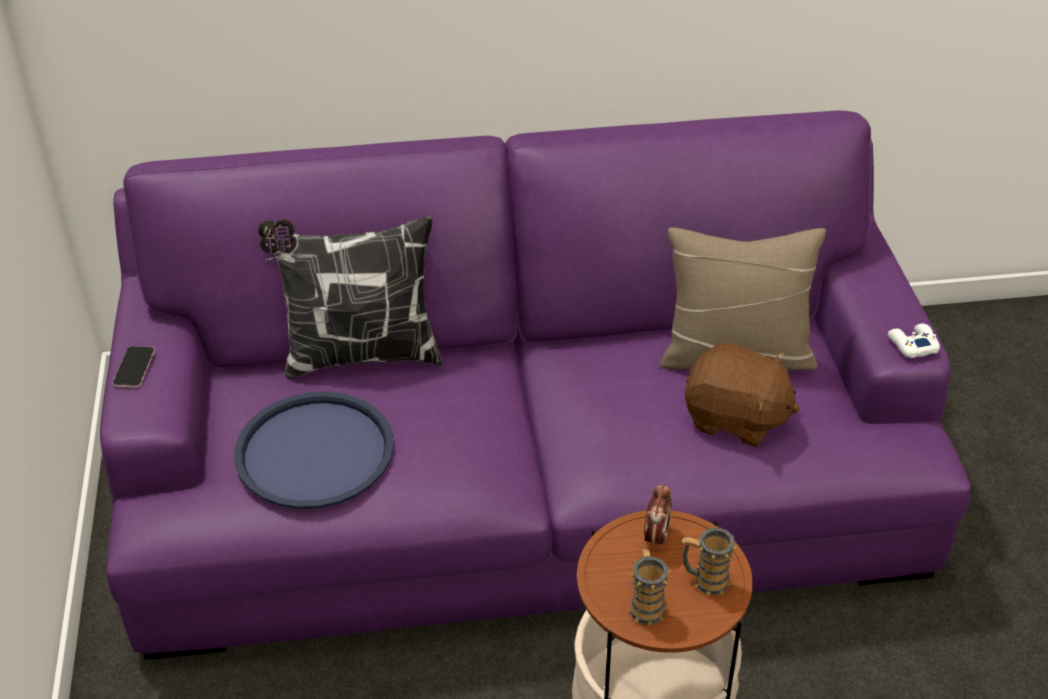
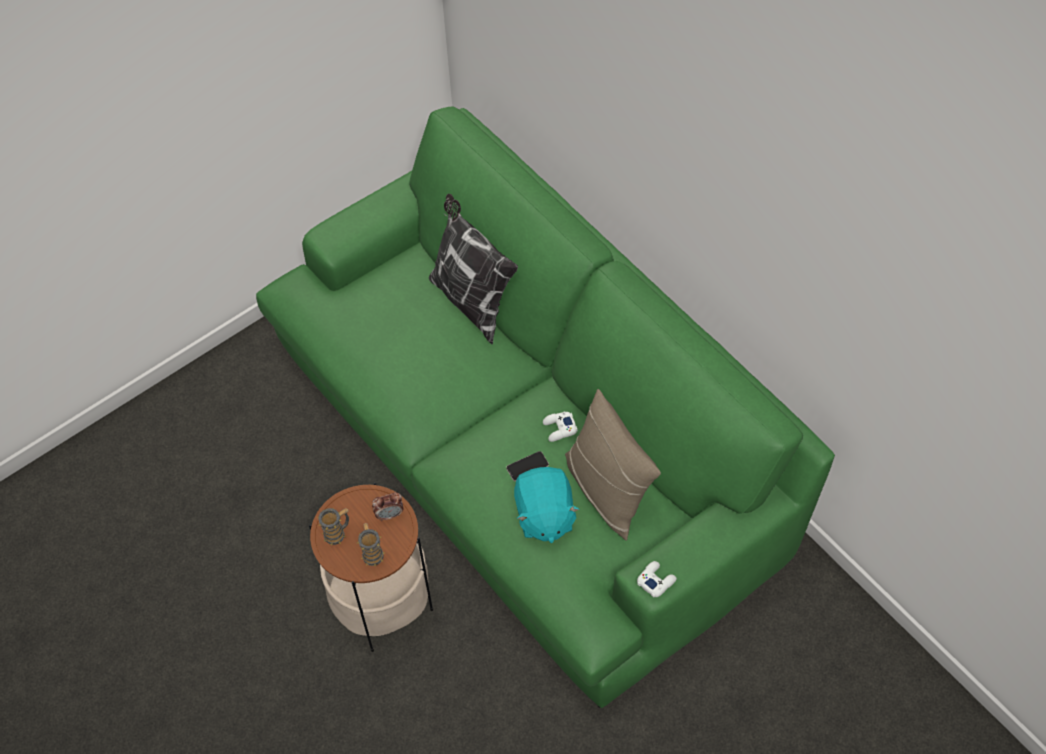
camera: 60 degrees right, 15 degrees up
purple sofa [100,111,971,660] -> green sofa [256,107,835,708]
phone [112,346,155,388] -> phone moved to [506,451,549,481]
blue tray [234,391,394,509] -> none
brown plush toy [685,343,800,447] -> turquoise plush toy [514,467,579,543]
none -> white game controller [543,411,578,442]

